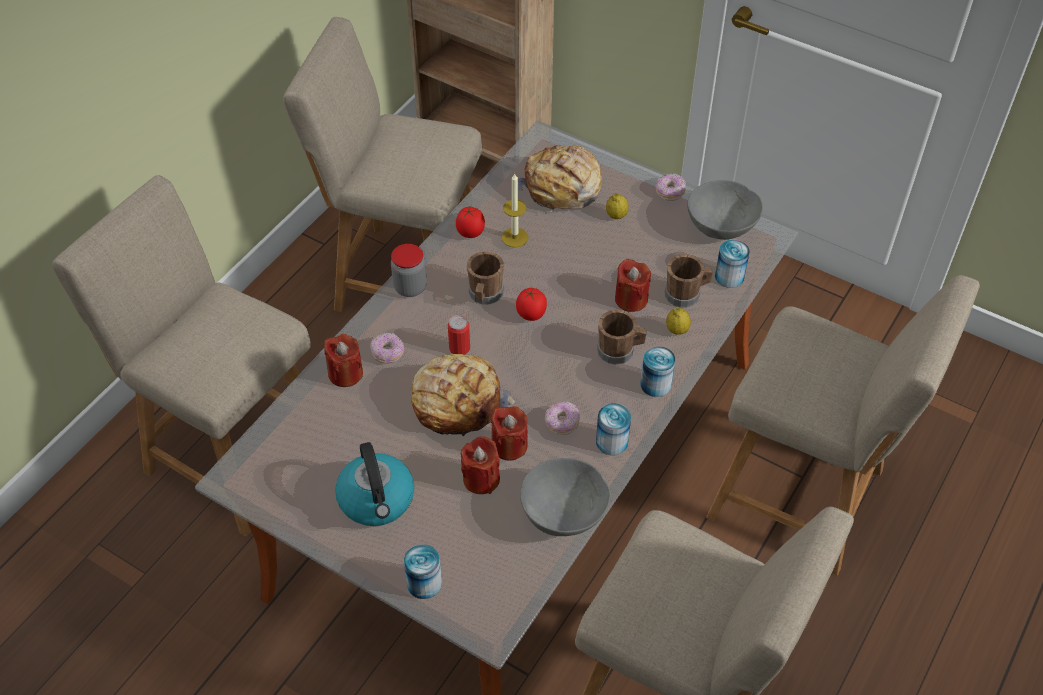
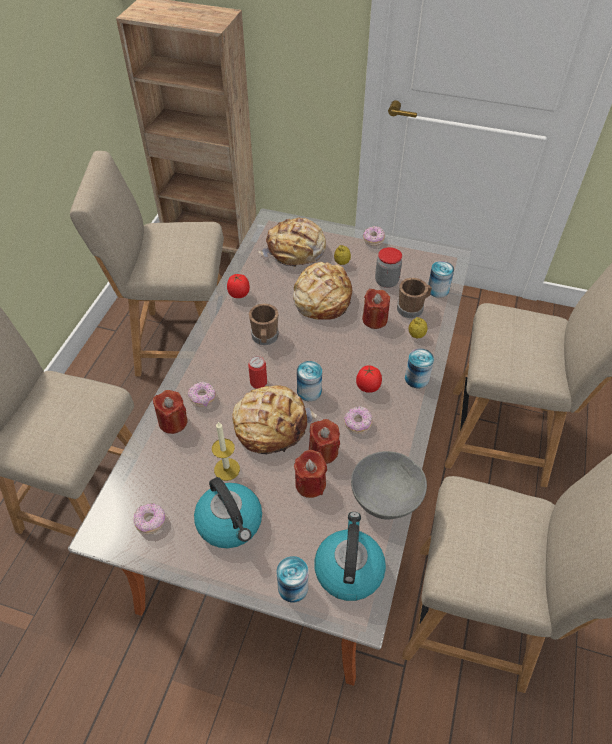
camera: 15 degrees left, 0 degrees up
jar [391,244,427,297] -> jar moved to [375,247,402,288]
candle [502,174,529,248] -> candle moved to [212,422,240,481]
tomato [516,288,547,321] -> tomato moved to [356,365,382,393]
can [596,403,631,455] -> can moved to [297,361,322,401]
brown mug [597,309,646,365] -> none
grey bowl [687,180,763,240] -> none
none -> donut [134,503,166,534]
none -> bread [293,262,352,320]
none -> kettle [314,512,386,601]

